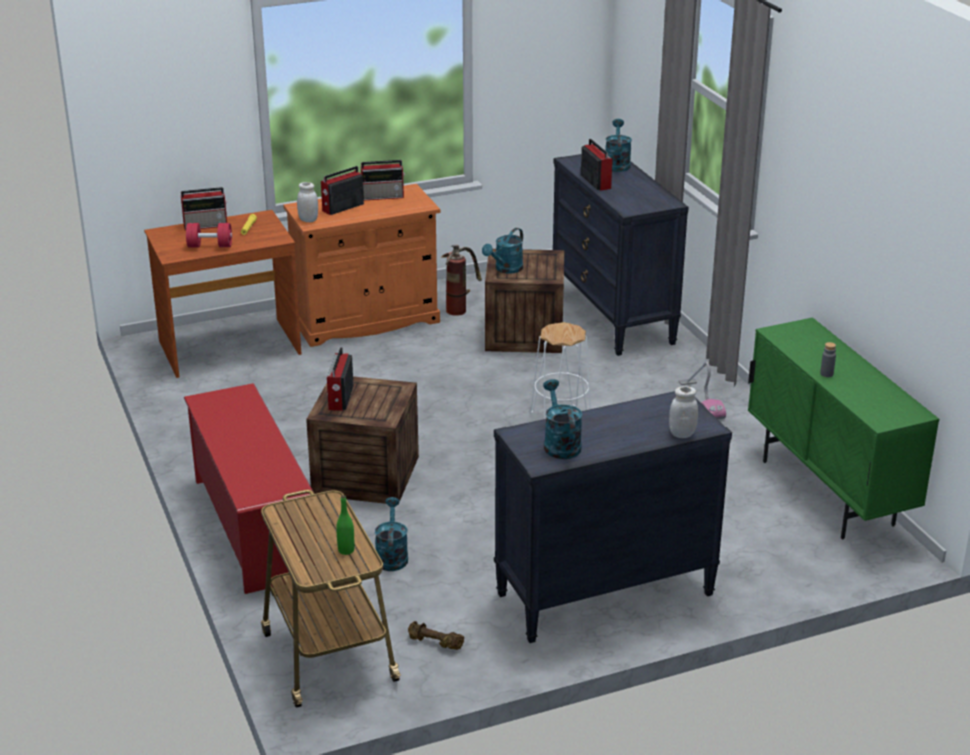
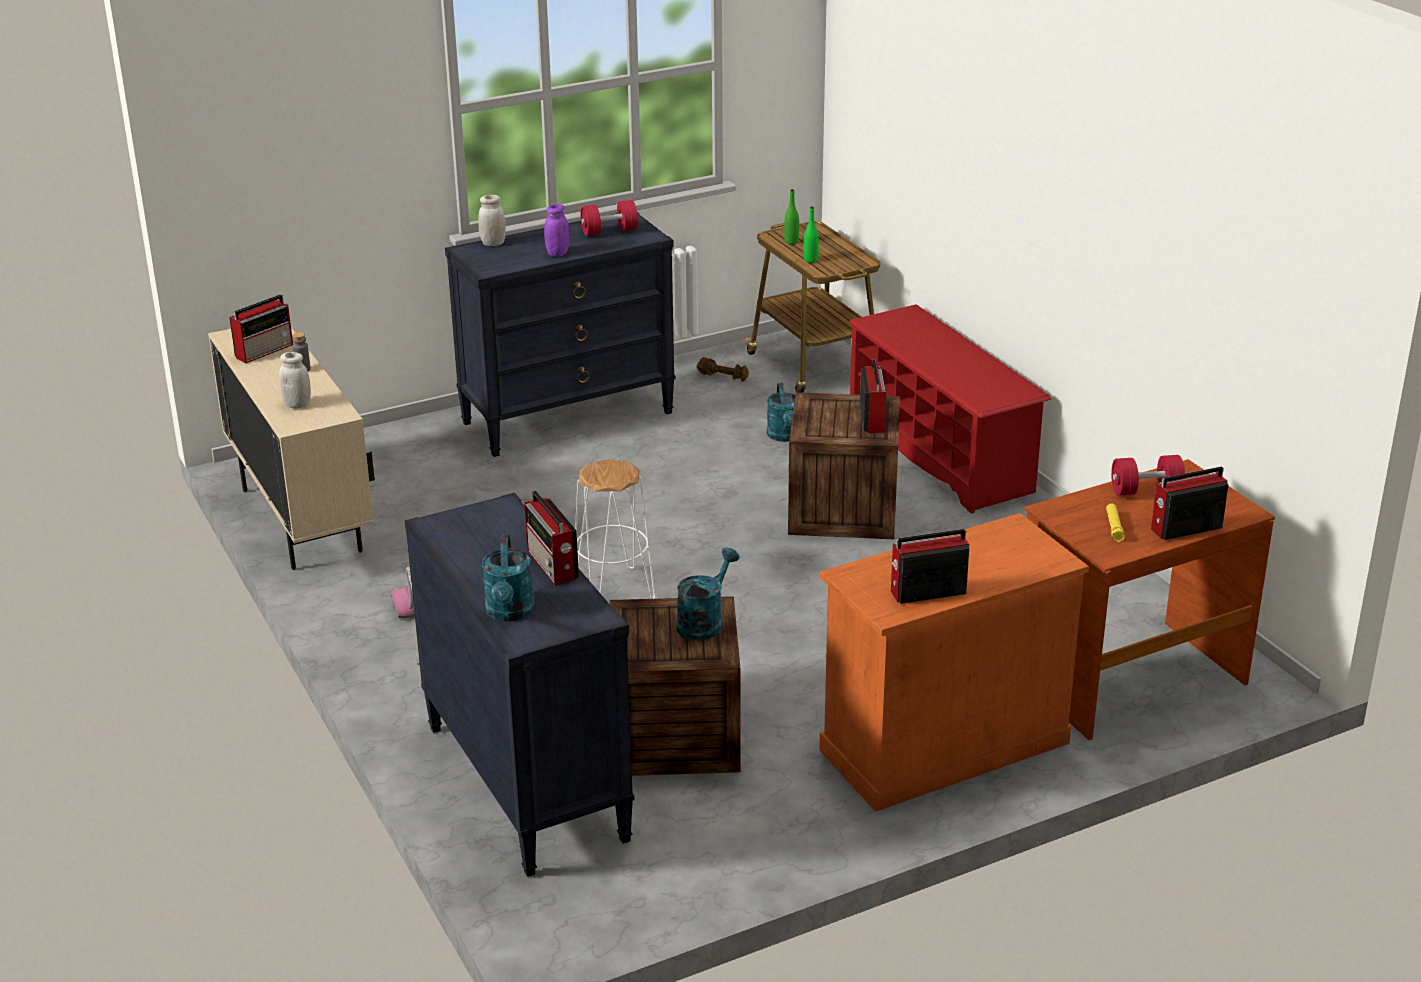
camera: 175 degrees right, 0 degrees up
white jar [297,182,318,222] -> white jar moved to [279,352,311,409]
radio [321,166,364,215] -> radio moved to [229,294,293,363]
fire extinguisher [441,245,482,316] -> none
turquoise watering can [543,379,583,459] -> red dumbbell [580,200,638,236]
green cabinet [748,317,939,540] -> beige cabinet [208,328,375,570]
none -> purple jar [544,204,569,257]
none -> green bottle [804,207,819,263]

